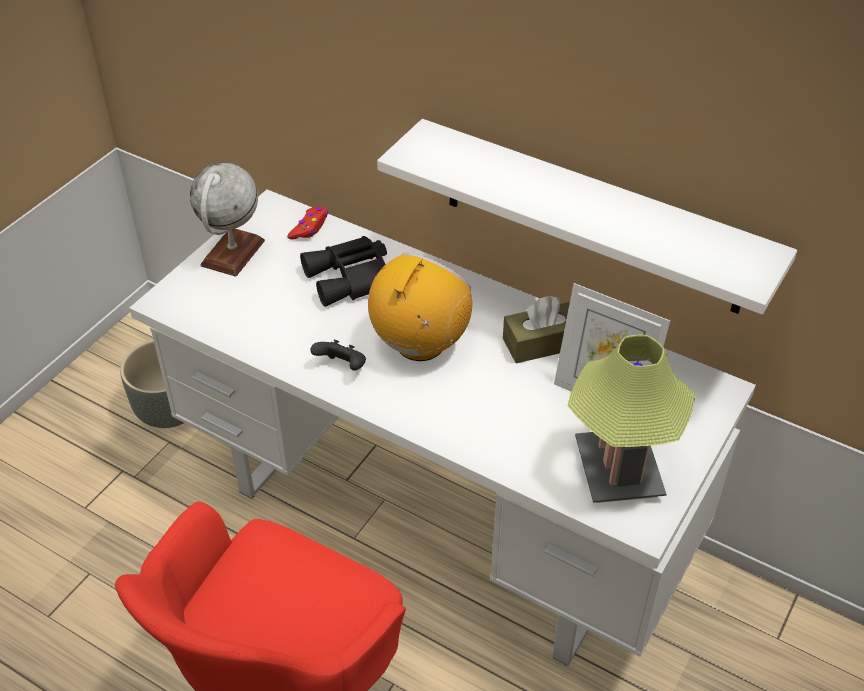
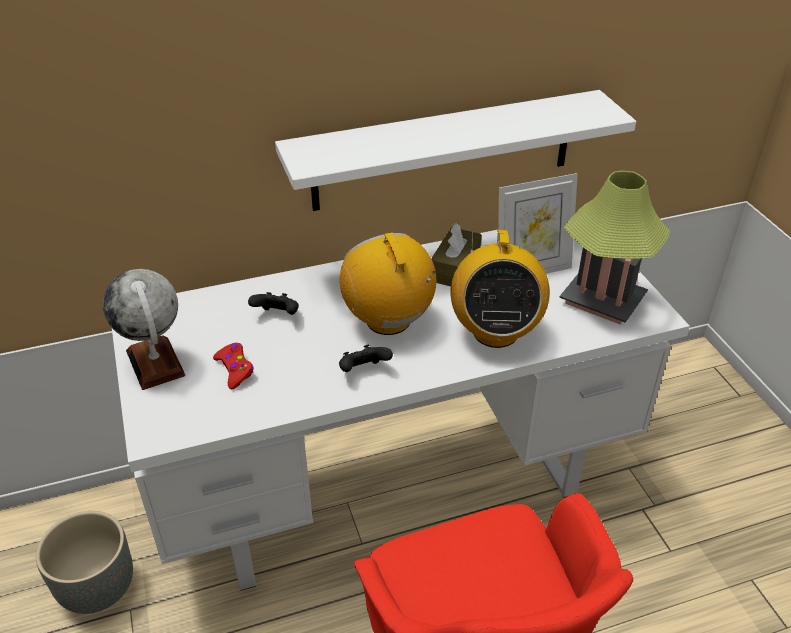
camera: 50 degrees left, 5 degrees down
red game controller [287,207,328,240] -> red game controller moved to [213,343,254,389]
black binoculars [300,236,387,307] -> black game controller [248,292,299,315]
none -> radio [451,230,550,348]

